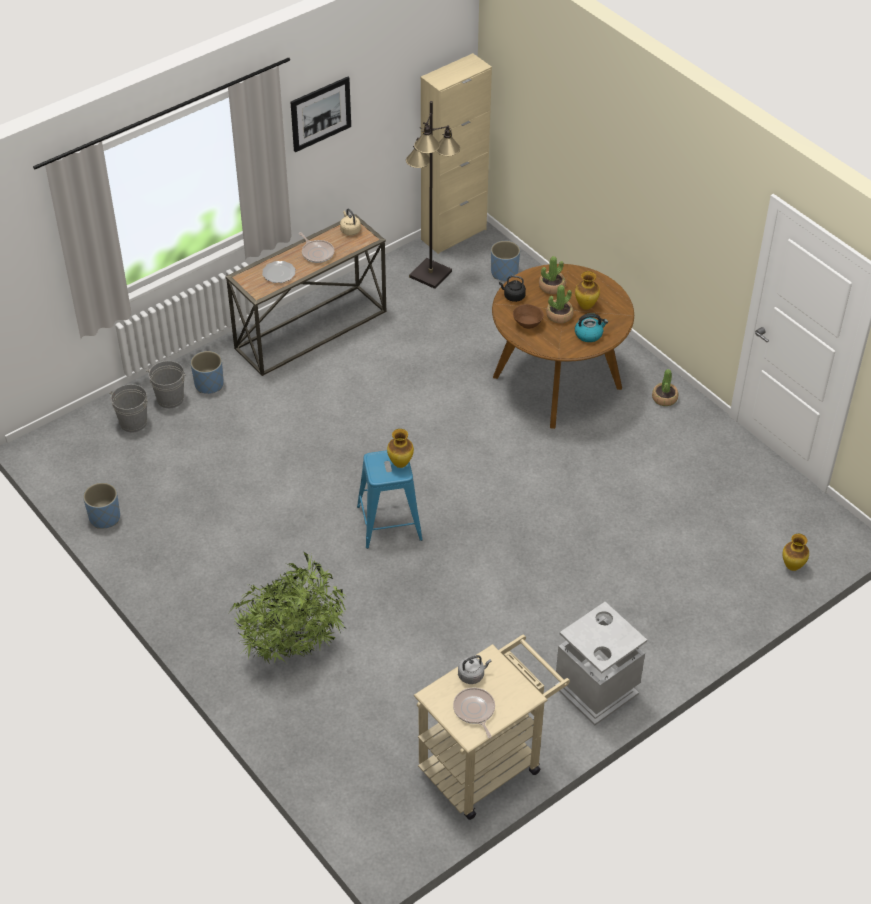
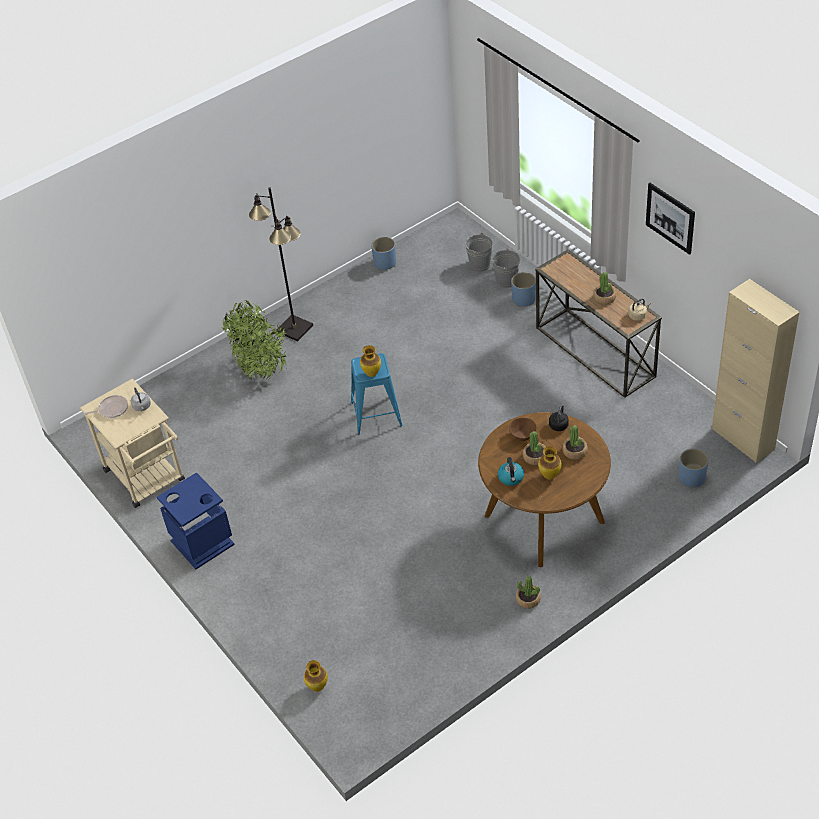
camera: 95 degrees right, 0 degrees up
plate [262,261,296,283] -> none
frying pan [299,232,334,263] -> potted plant [593,272,616,305]
black floor lamp [406,101,460,289] -> black floor lamp moved to [249,187,313,341]
grey trash can [555,602,647,726] -> blue trash can [157,472,235,570]

